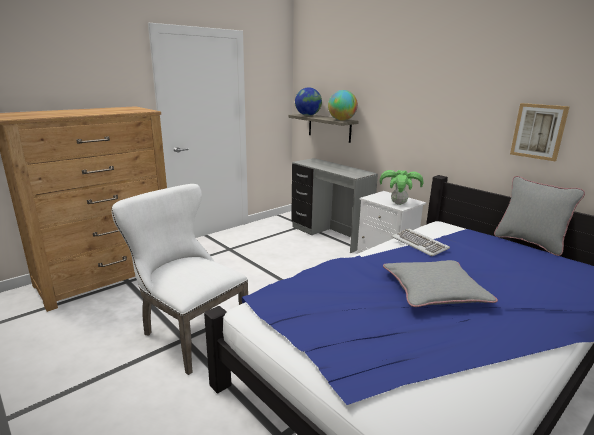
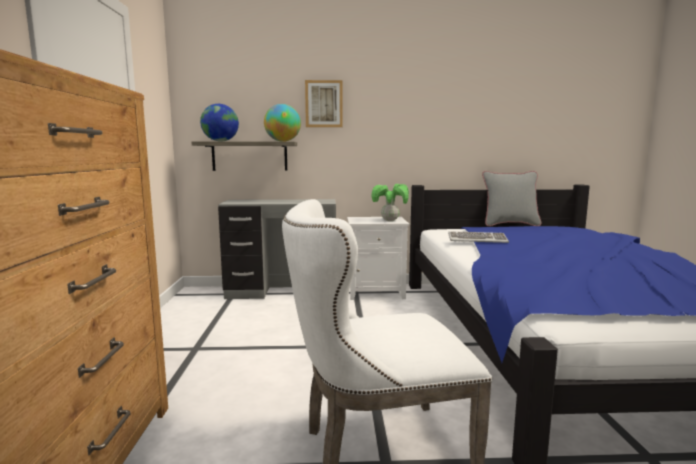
camera: 50 degrees left, 10 degrees down
grey pillow [383,260,498,307] -> none
picture [510,103,570,161] -> picture moved to [305,80,343,127]

